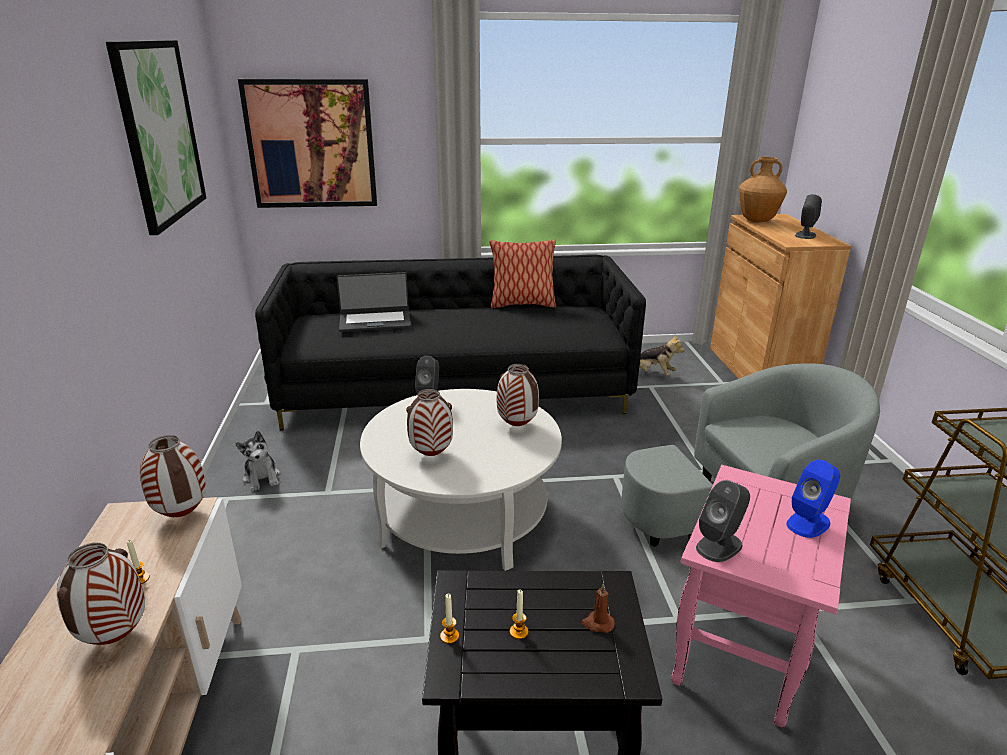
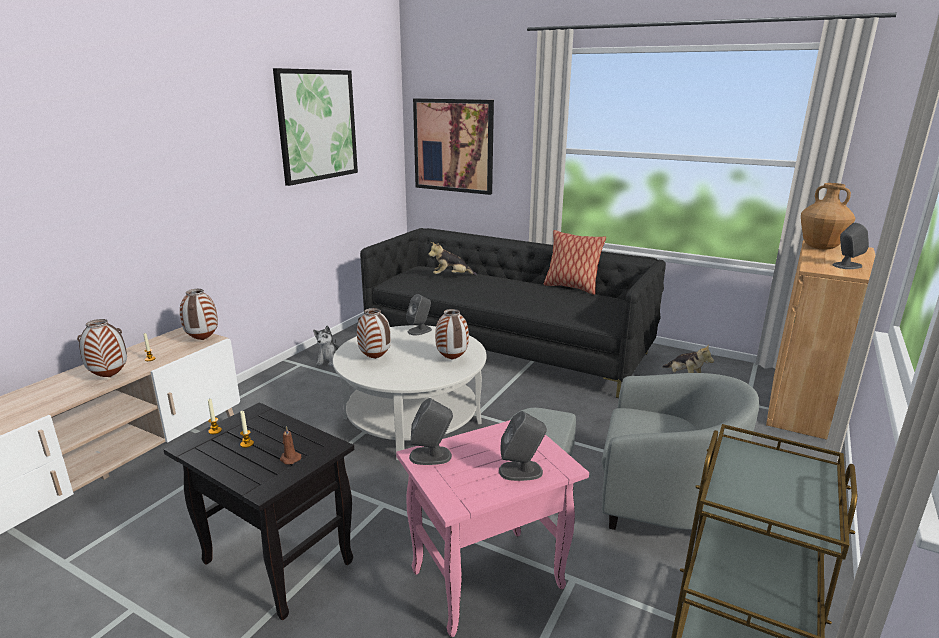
camera: 35 degrees right, 5 degrees down
laptop [336,272,411,332] -> plush toy [428,242,477,276]
blue speaker [787,460,840,538] -> grey speaker [499,411,547,481]

